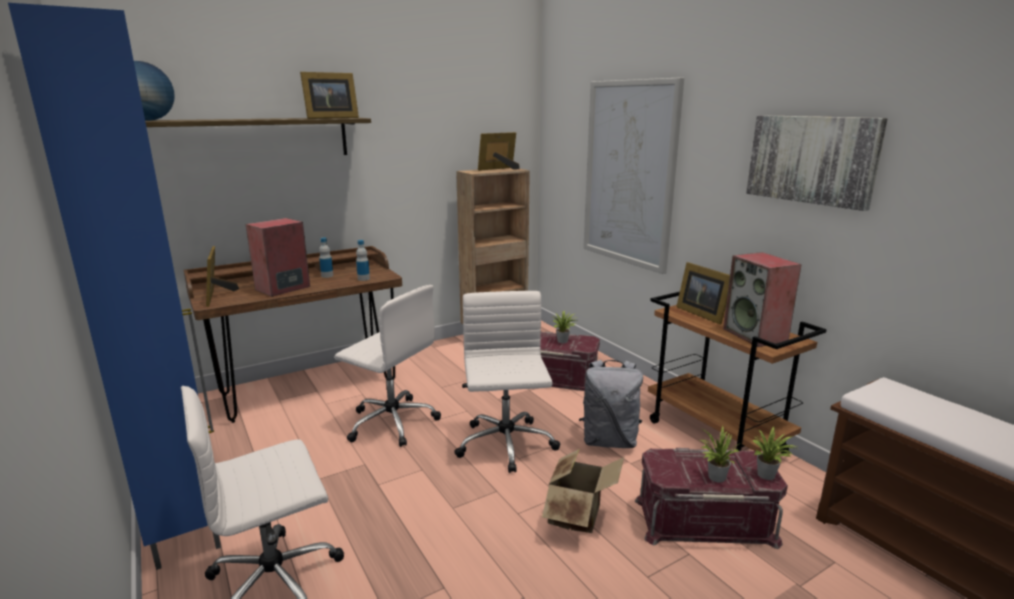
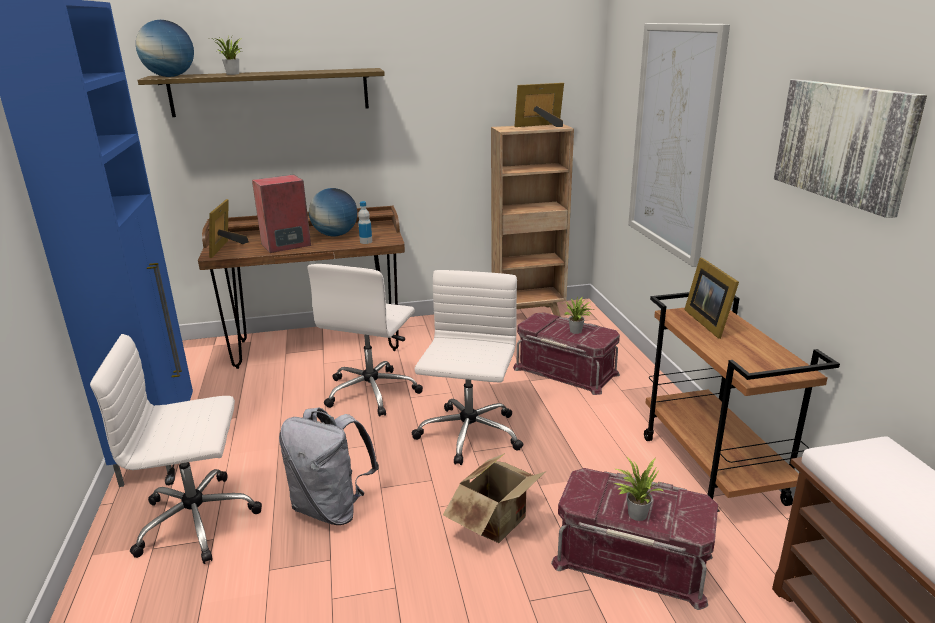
camera: 20 degrees right, 5 degrees up
picture frame [300,72,359,119] -> none
bottle [319,238,333,278] -> globe [309,188,357,236]
white office chair [335,285,441,447] -> white office chair turned 60 degrees clockwise [307,264,423,417]
grey backpack [579,360,643,448] -> grey backpack moved to [279,407,379,525]
speaker [723,252,802,347] -> none
potted plant [752,427,797,480] -> potted plant moved to [210,35,242,75]

